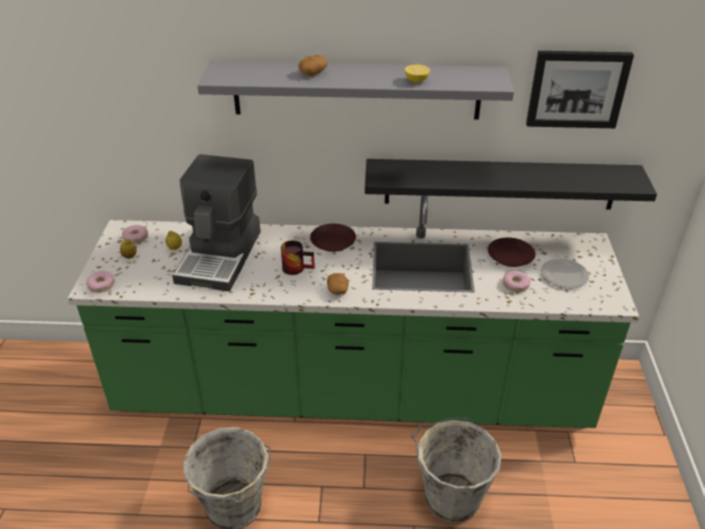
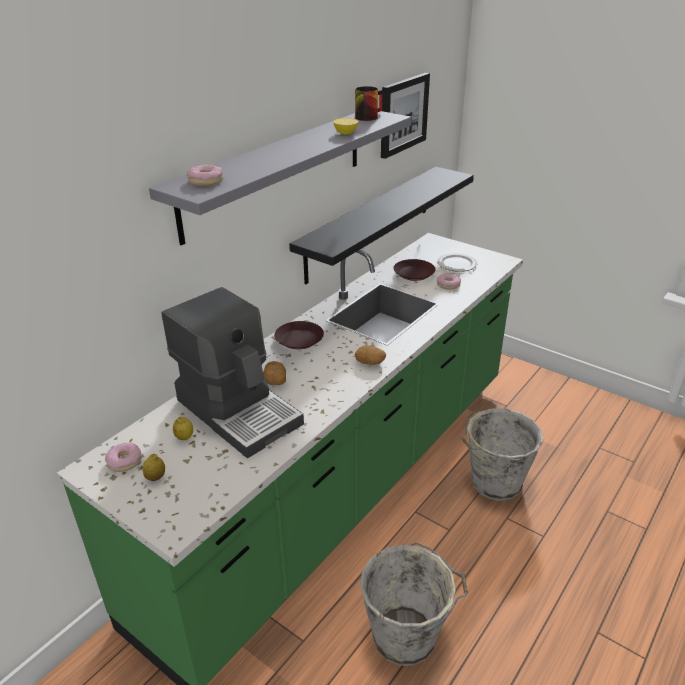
camera: 55 degrees left, 5 degrees down
donut [86,271,115,293] -> donut moved to [187,165,223,186]
mug [281,240,315,275] -> mug moved to [355,86,383,121]
potato [298,55,328,76] -> potato moved to [263,361,286,385]

